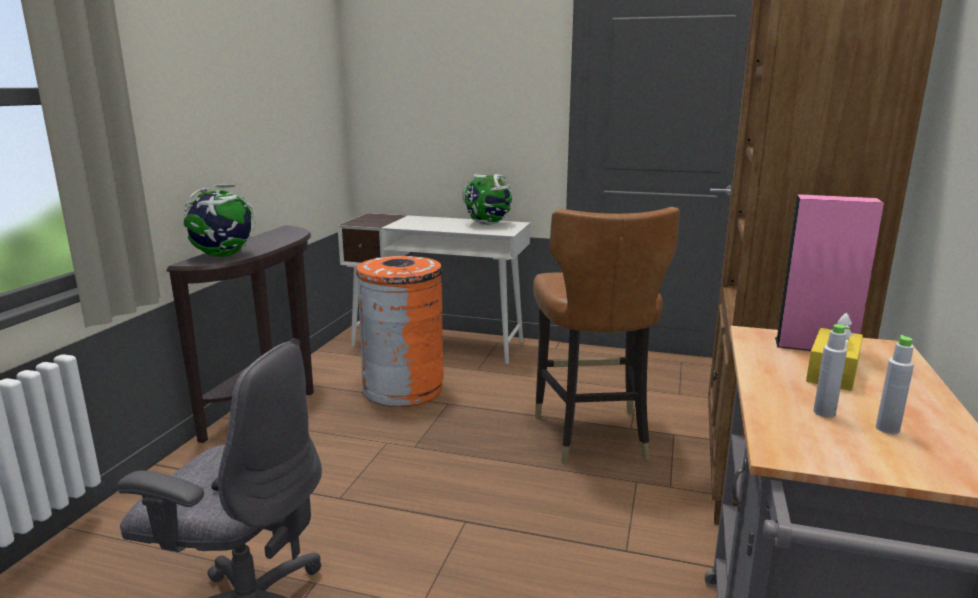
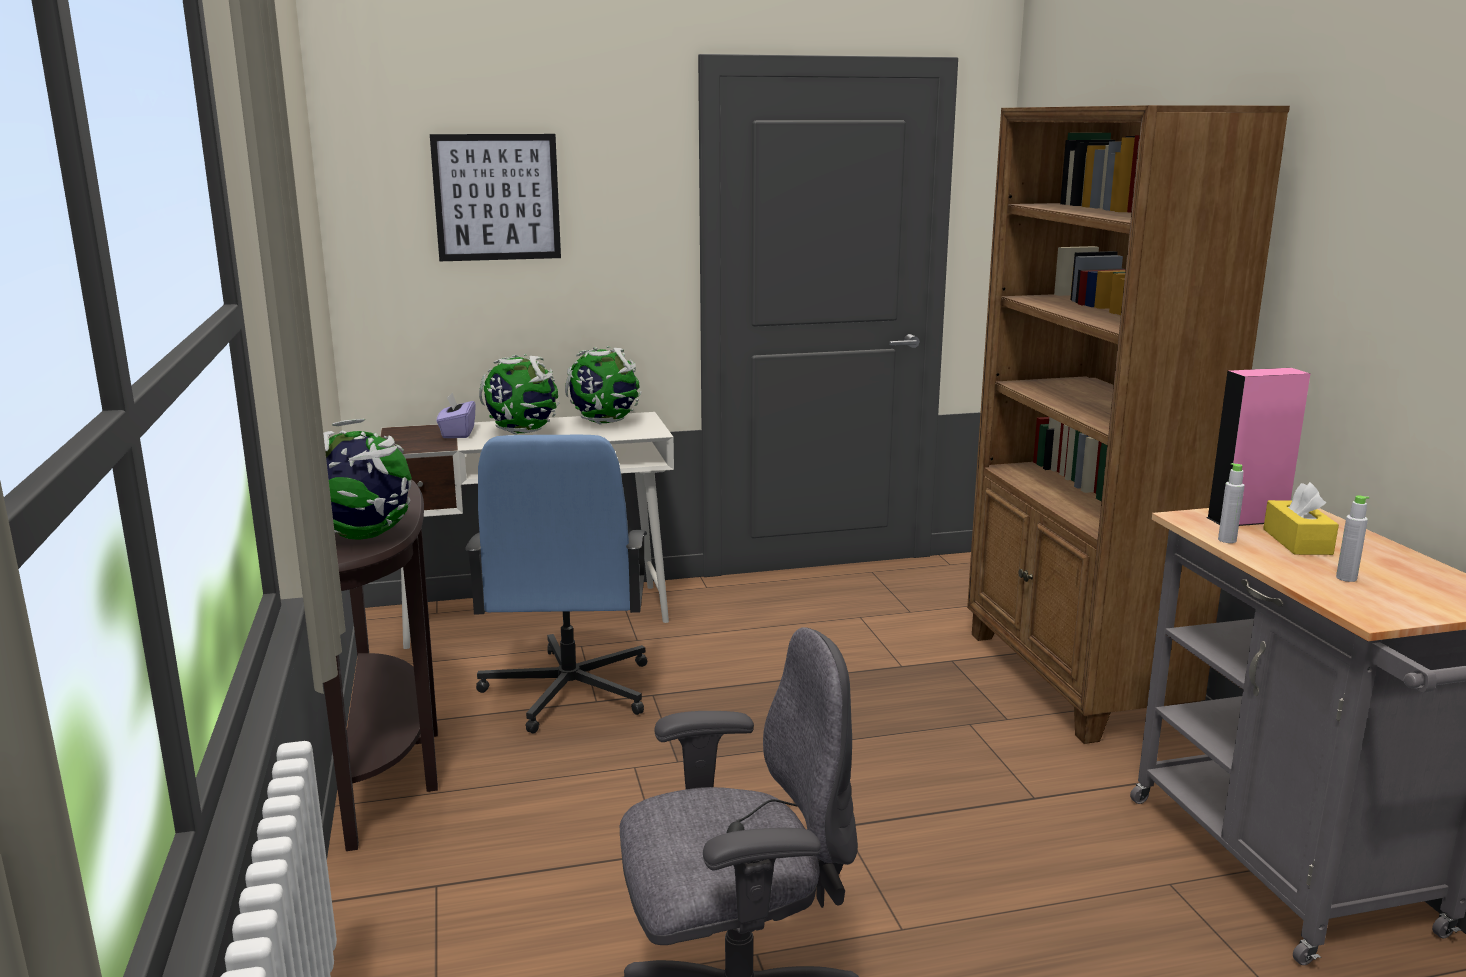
camera: 30 degrees left, 0 degrees up
orange trash can [356,256,444,407] -> blue office chair [465,435,647,734]
brown chair [533,207,680,464] -> none
grey bottle [876,335,914,434] -> grey bottle moved to [1218,463,1245,543]
none -> picture [430,134,561,261]
none -> purple tissue box [437,393,476,438]
none -> globe [479,354,560,434]

